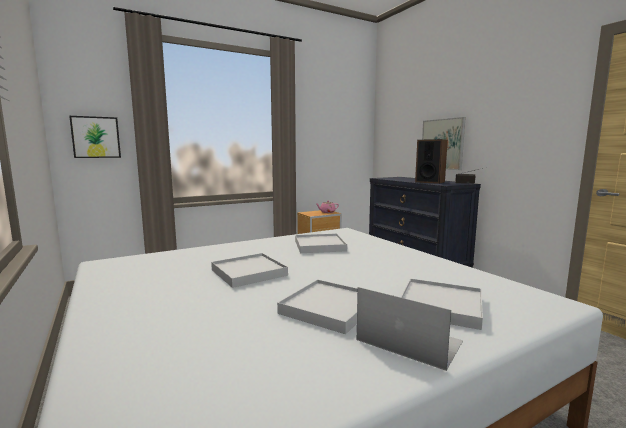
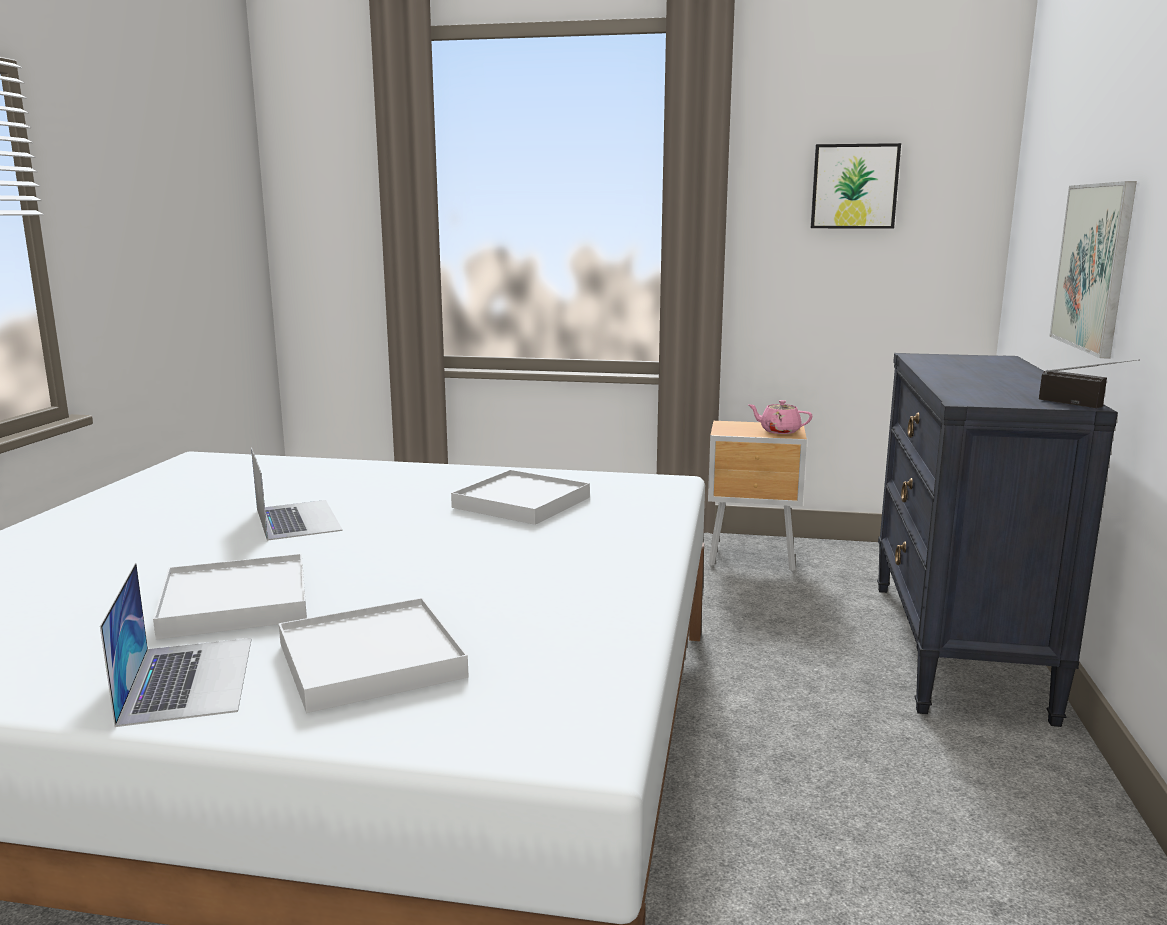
camera: 40 degrees right, 5 degrees up
picture [69,116,121,158] -> picture moved to [811,143,901,229]
white tray [211,253,288,288] -> laptop [251,447,343,541]
speaker [415,139,448,184] -> none

